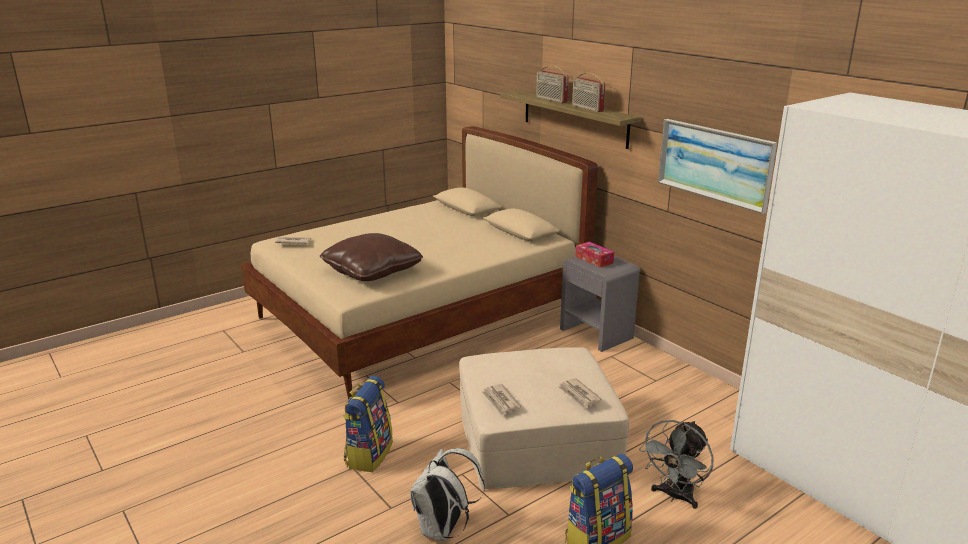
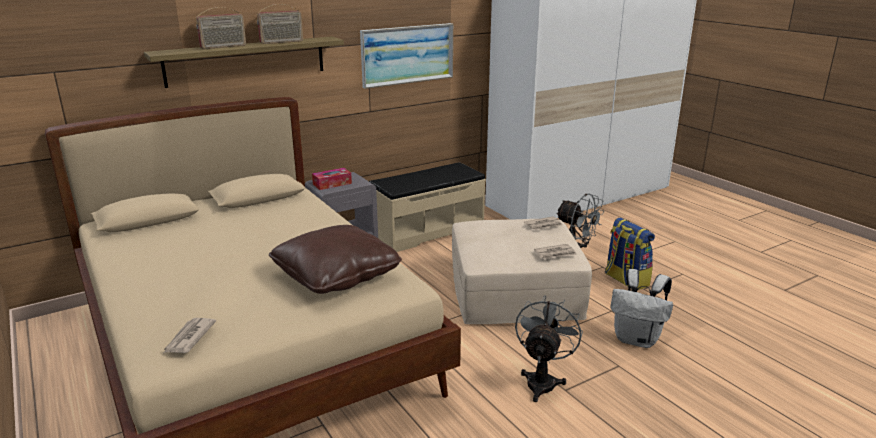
camera: 85 degrees left, 0 degrees up
backpack [343,376,392,472] -> grey fan [515,295,583,402]
none -> beige bench [369,162,486,252]

